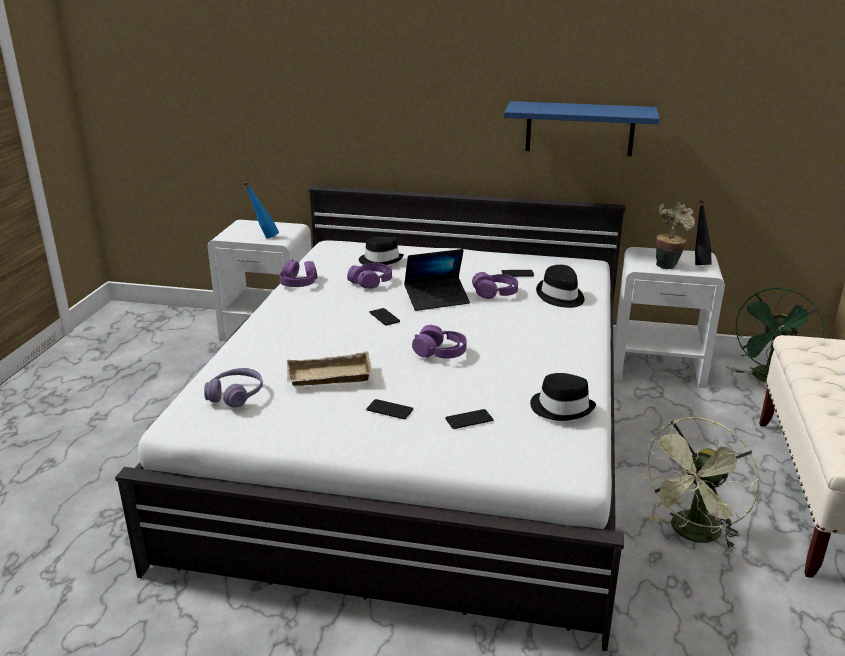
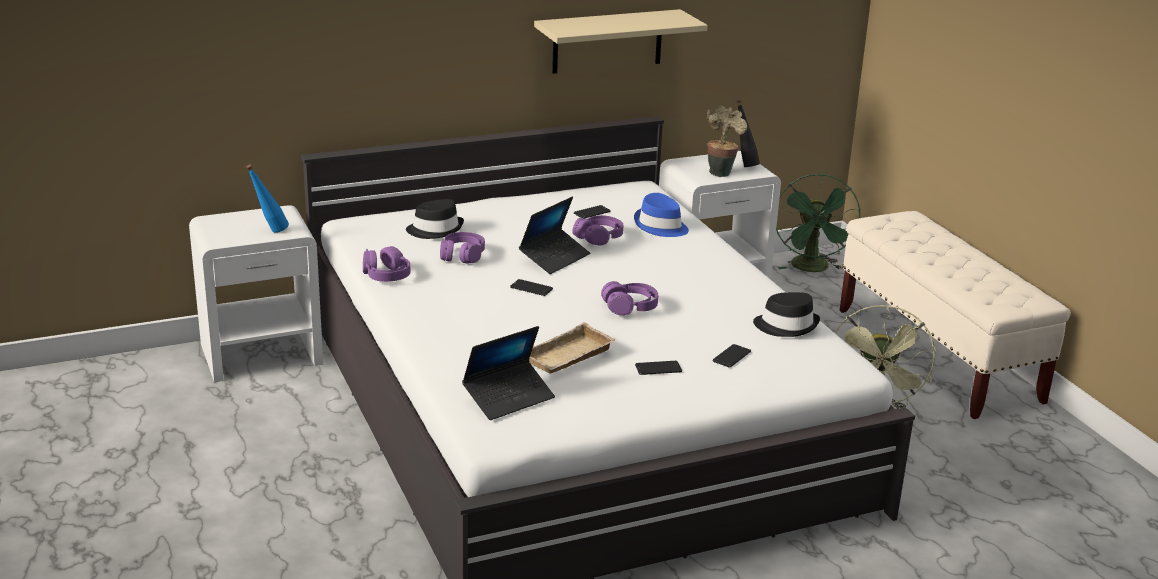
camera: 35 degrees left, 0 degrees up
purple headphones [204,368,263,408] -> laptop [462,326,555,420]
blue shelf [504,101,660,156] -> beige shelf [534,9,708,74]
black hat [536,265,585,308] -> blue hat [634,193,689,237]

